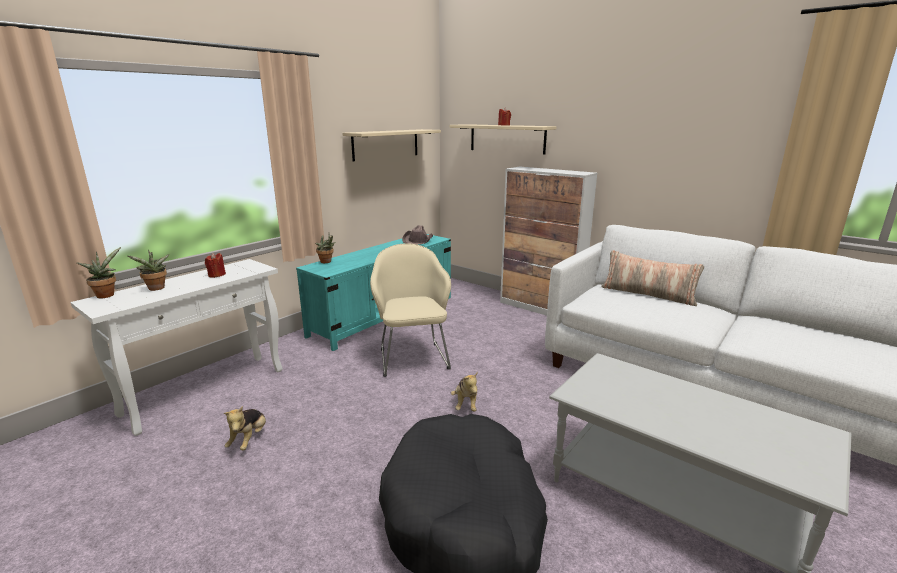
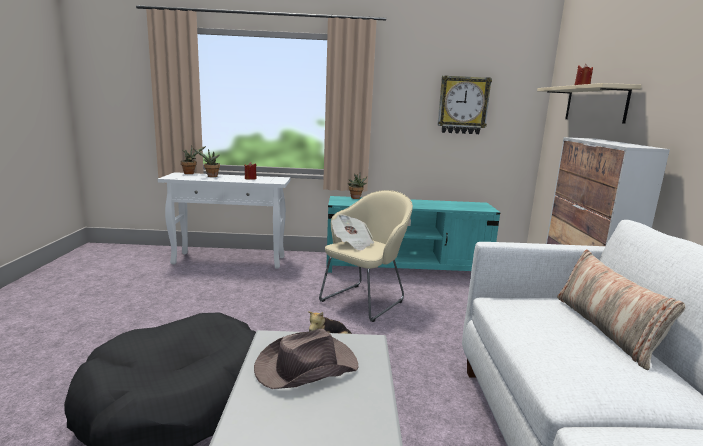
camera: 50 degrees right, 5 degrees down
plush toy [224,406,266,450] -> none
beige shelf [342,129,441,161] -> wall clock [437,75,492,134]
brown hat [402,225,433,245] -> brown hat moved to [254,329,358,389]
none -> newspaper [331,214,374,251]

